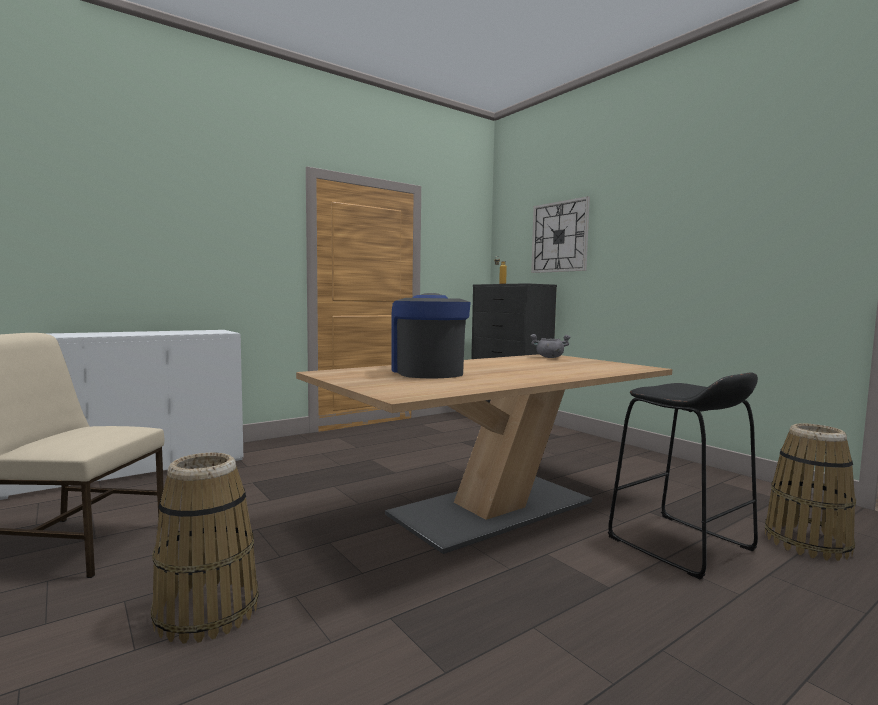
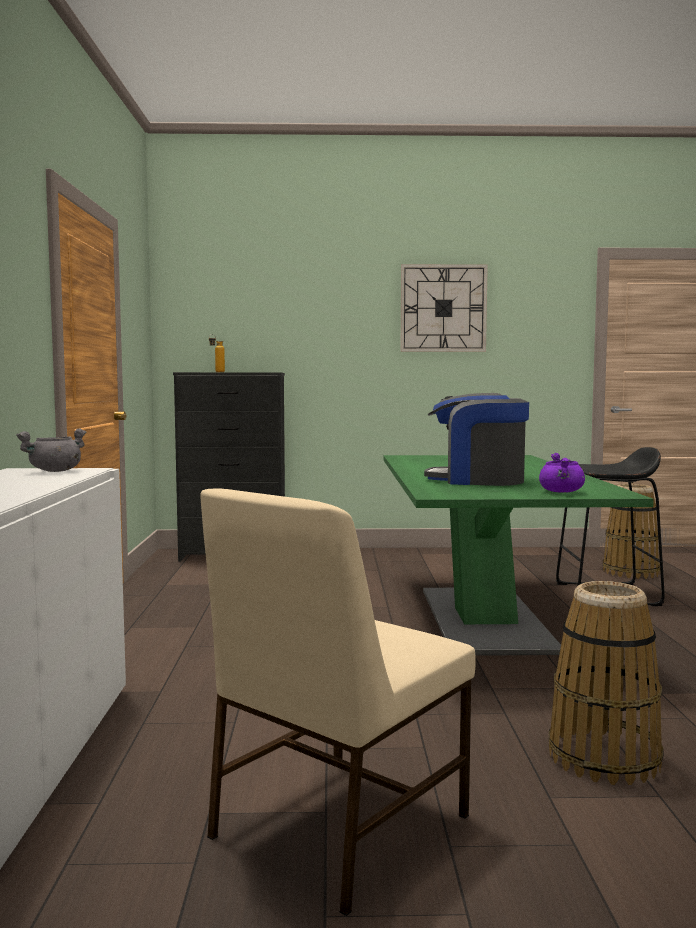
camera: 55 degrees left, 0 degrees up
beige dining table [296,354,672,554] -> green dining table [384,455,654,656]
grey cooking pot [530,334,571,358] -> grey cooking pot moved to [16,429,87,472]
wall clock [531,196,590,273] -> wall clock moved to [400,264,488,352]
none -> purple cooking pot [539,453,585,493]

